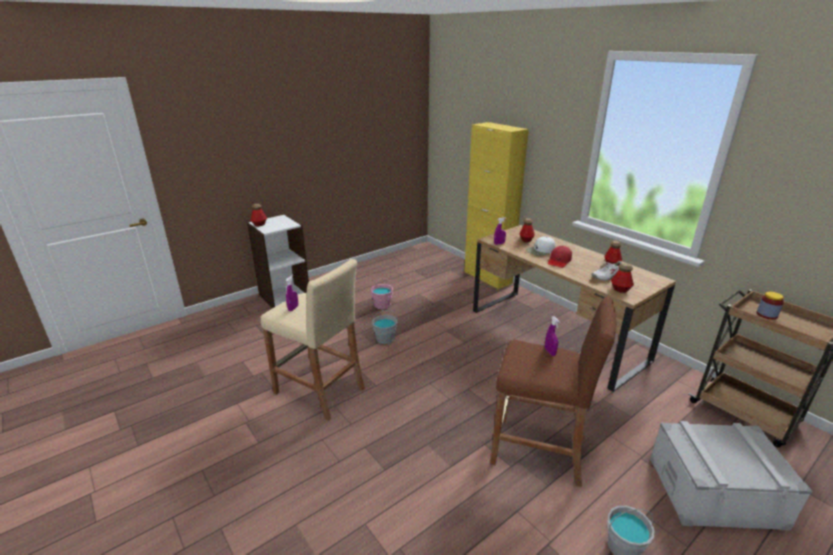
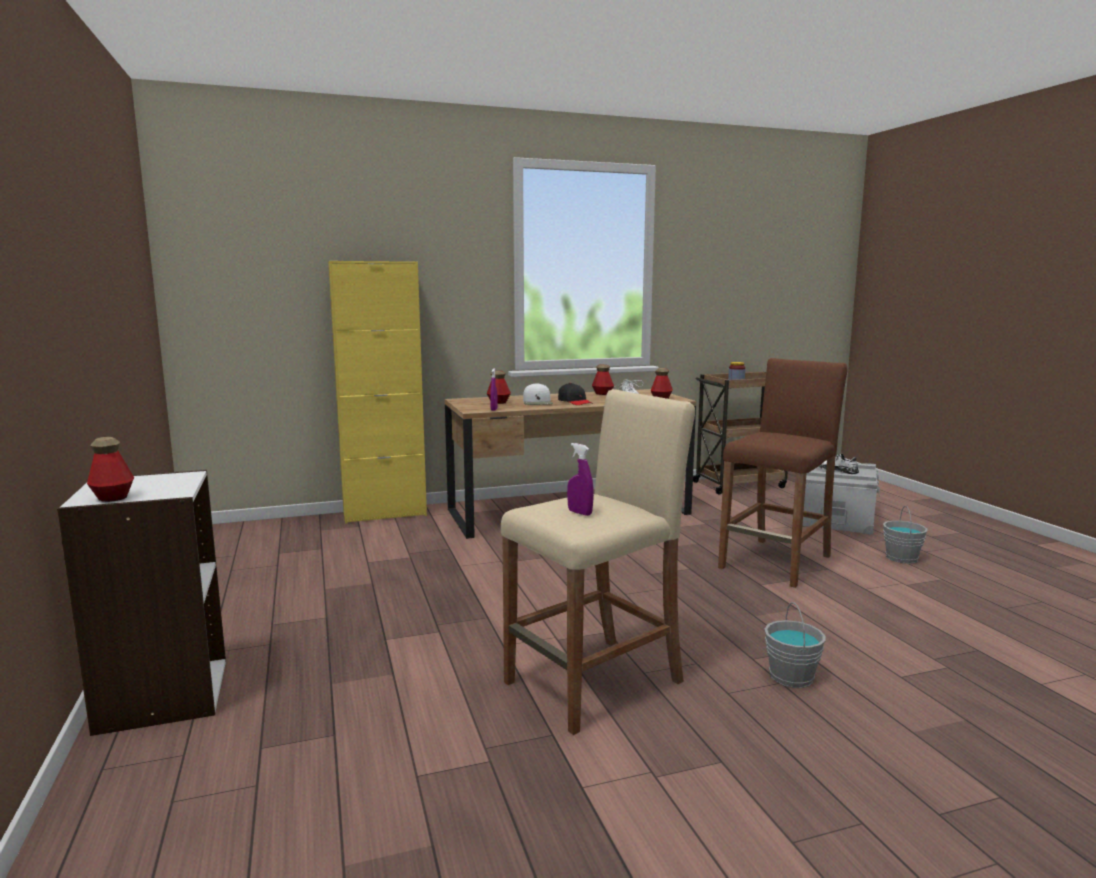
camera: 70 degrees left, 15 degrees down
pink bucket [371,279,393,309] -> none
grey bucket [372,310,398,344] -> grey bucket moved to [764,602,825,688]
purple spray bottle [545,316,560,356] -> none
red cap [548,246,572,268] -> black cap [558,383,593,405]
none -> white shoe [818,453,859,474]

